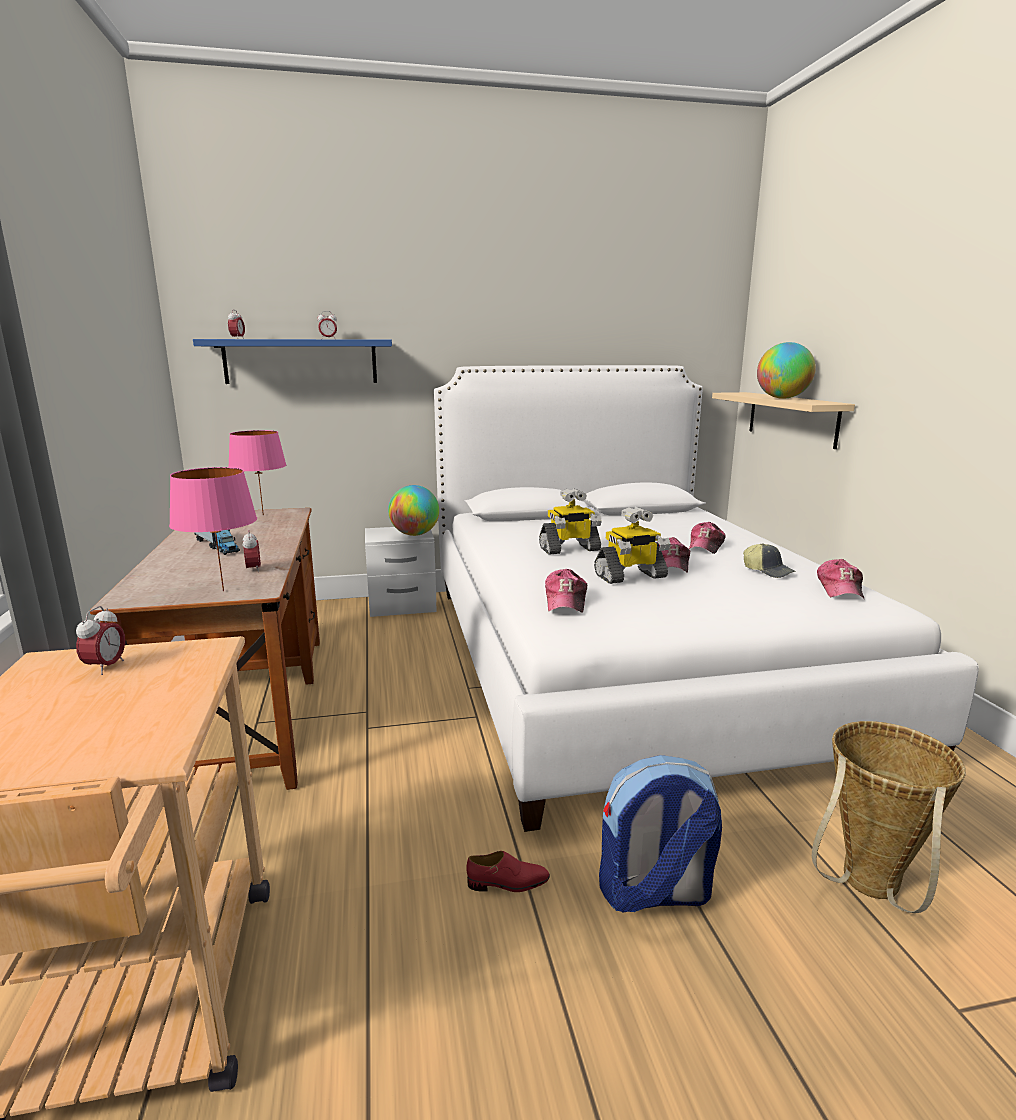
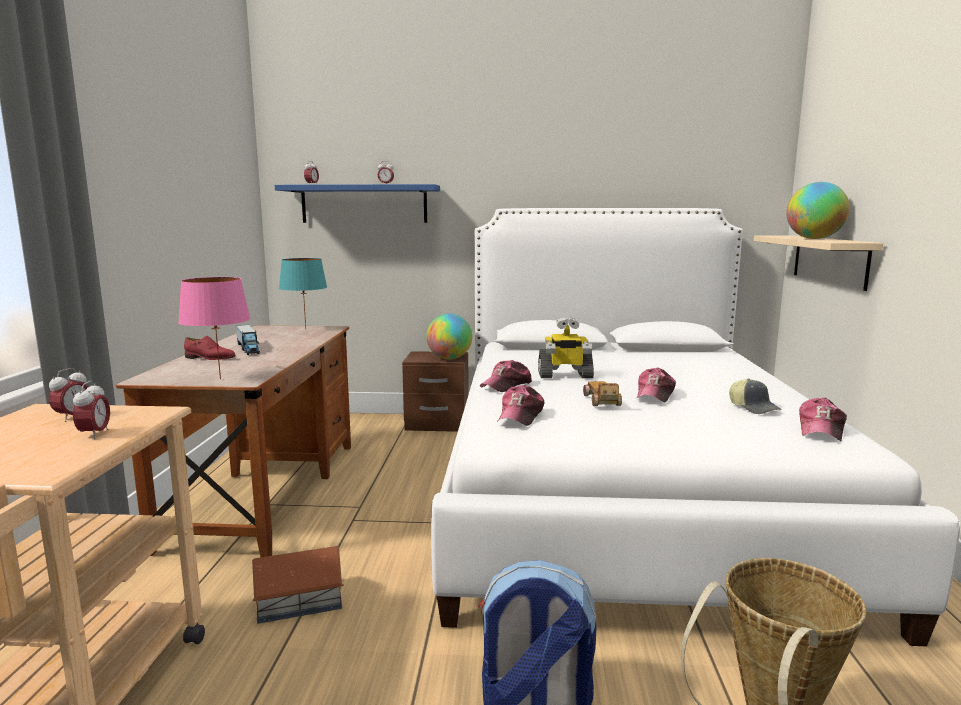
camera: 15 degrees right, 5 degrees down
pink table lamp [229,430,287,515] -> turquoise table lamp [279,258,327,330]
alarm clock [243,530,261,573] -> alarm clock moved to [73,381,110,439]
white nightstand [365,527,437,617] -> brown nightstand [402,351,468,432]
red shoe [466,851,550,892] -> red shoe moved to [184,336,236,360]
toy robot [594,507,671,584] -> toy car [583,381,622,406]
cap [689,522,725,554] -> cap moved to [480,360,532,392]
none -> toy house [252,546,344,624]

